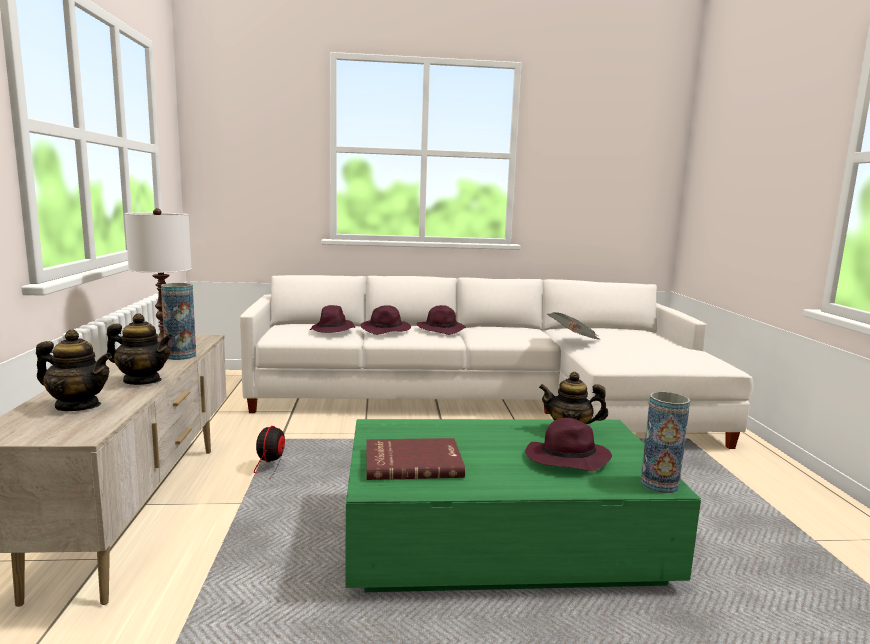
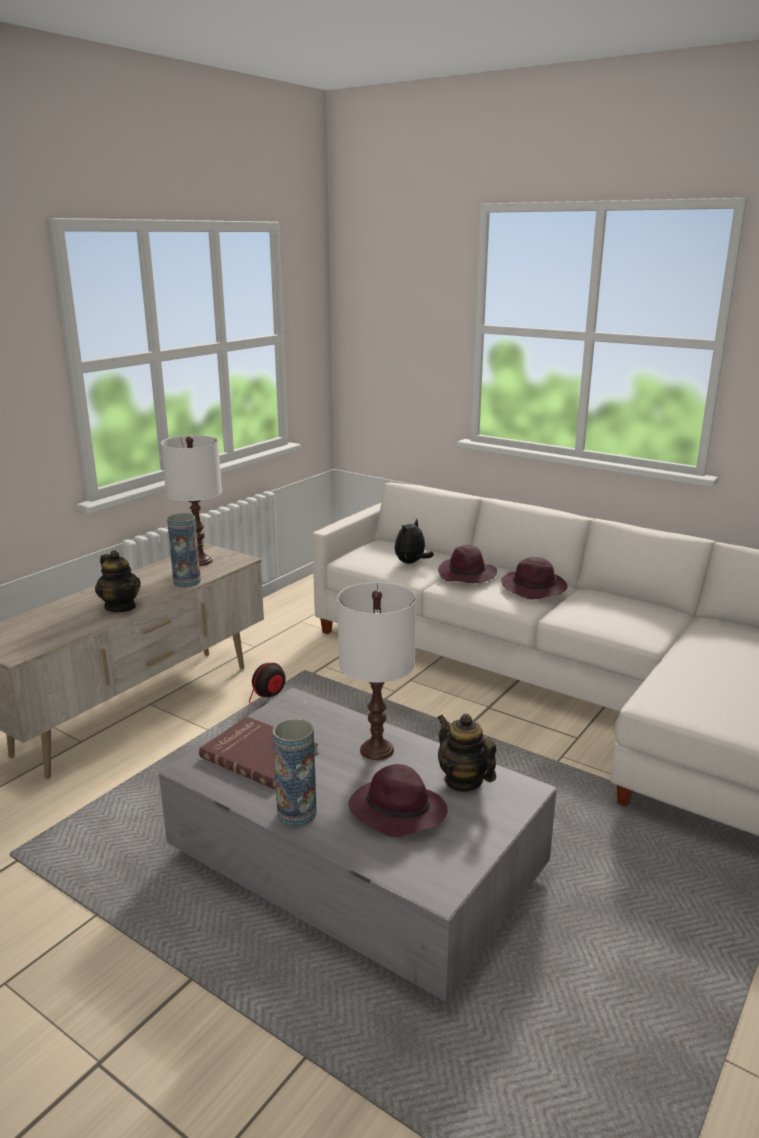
camera: 40 degrees right, 10 degrees up
teapot [36,330,112,411] -> none
purple hat [310,305,356,333] -> plush toy [395,519,434,564]
green coffee table [345,419,701,592] -> grey coffee table [159,687,557,1002]
newspaper [547,312,599,339] -> none
vase [641,392,690,493] -> vase moved to [273,718,317,826]
none -> white table lamp [337,582,416,760]

